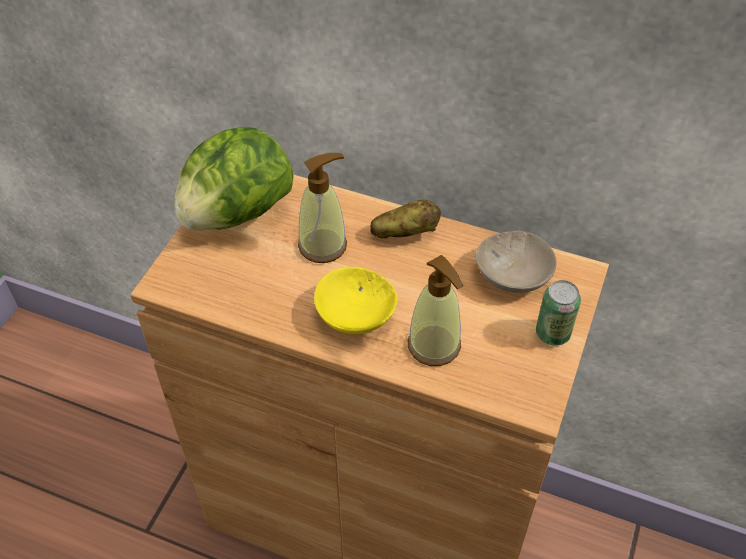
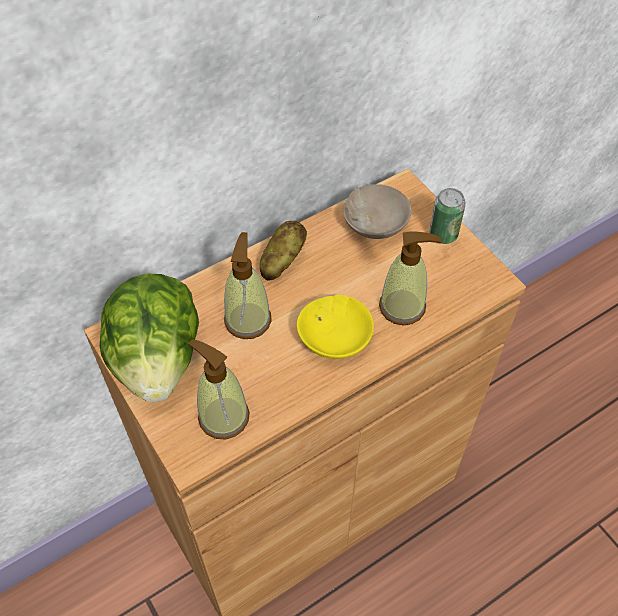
camera: 55 degrees left, 5 degrees up
none -> soap dispenser [188,339,250,440]

